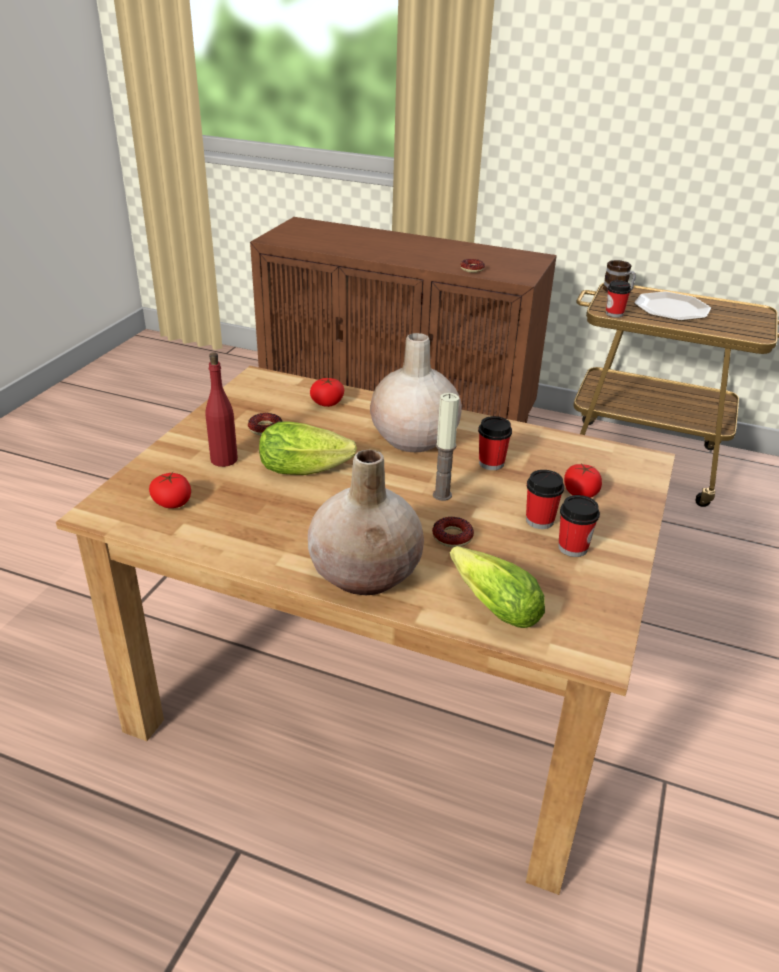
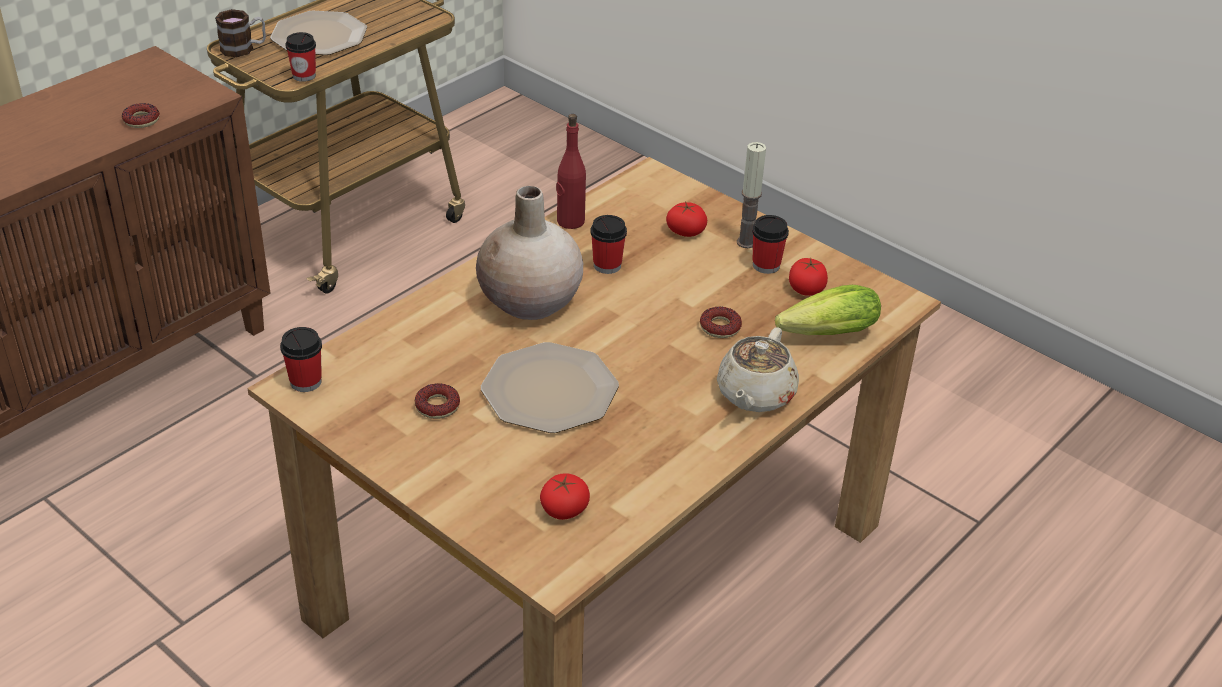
camera: 70 degrees left, 5 degrees up
red bottle [205,352,238,467] -> red bottle moved to [556,114,586,229]
lettuce [259,421,357,475] -> plate [481,342,619,433]
beige vase [308,450,424,595] -> beige teapot [717,327,799,412]
tomato [310,378,344,407] -> tomato moved to [789,258,828,296]
candle [433,393,459,501] -> candle moved to [737,142,766,248]
cup [526,470,564,529] -> cup moved to [280,327,322,392]

